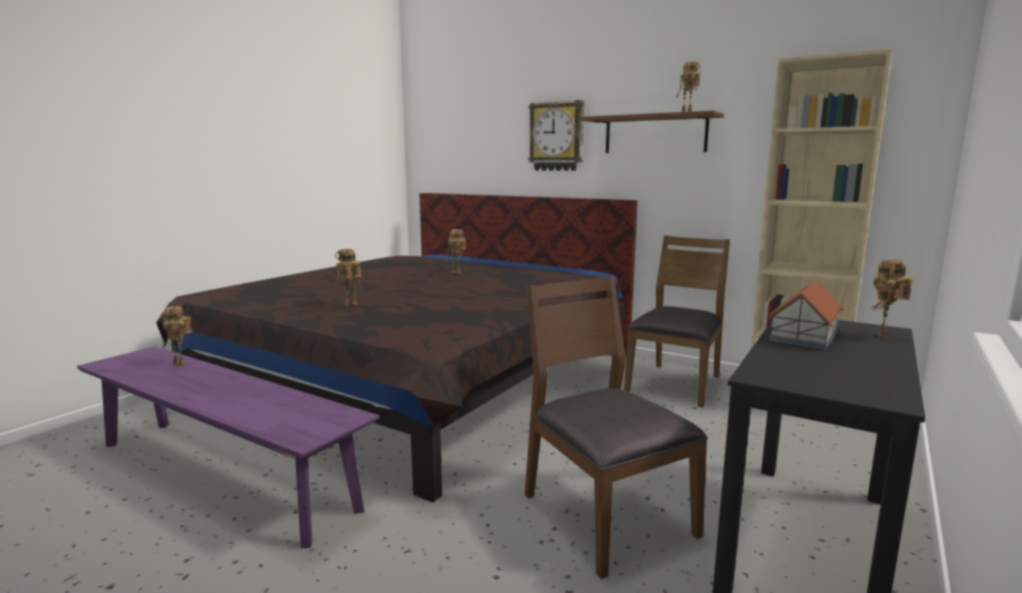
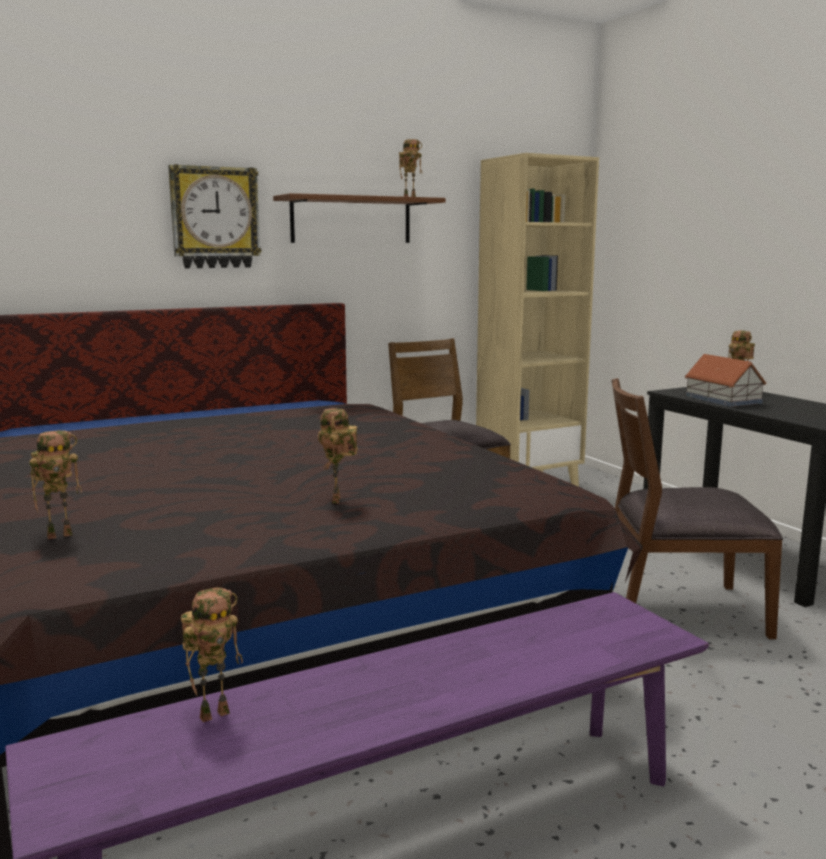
camera: 60 degrees left, 0 degrees up
toy robot [446,229,466,274] -> toy robot moved to [29,430,82,539]

